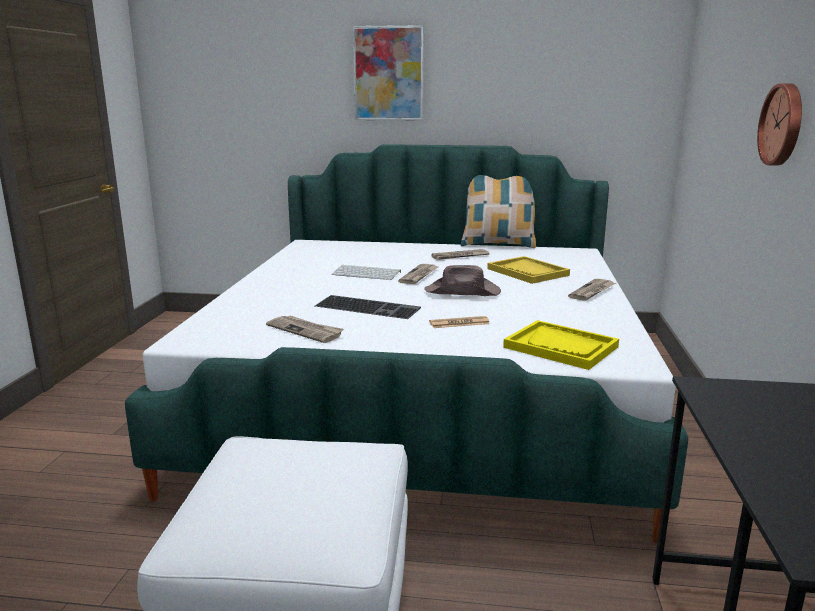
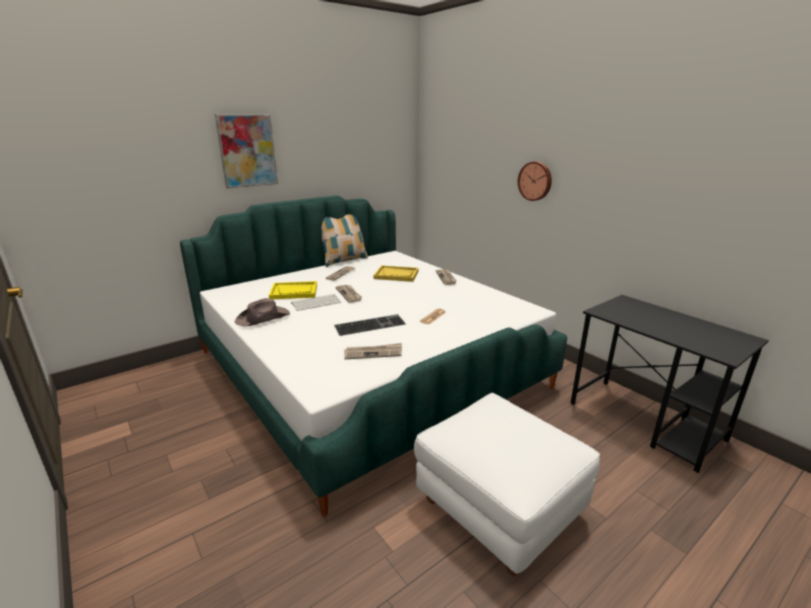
camera: 45 degrees left, 5 degrees up
brown hat [424,265,501,296] -> brown hat moved to [235,298,290,327]
yellow tray [503,320,619,370] -> yellow tray moved to [269,281,317,299]

